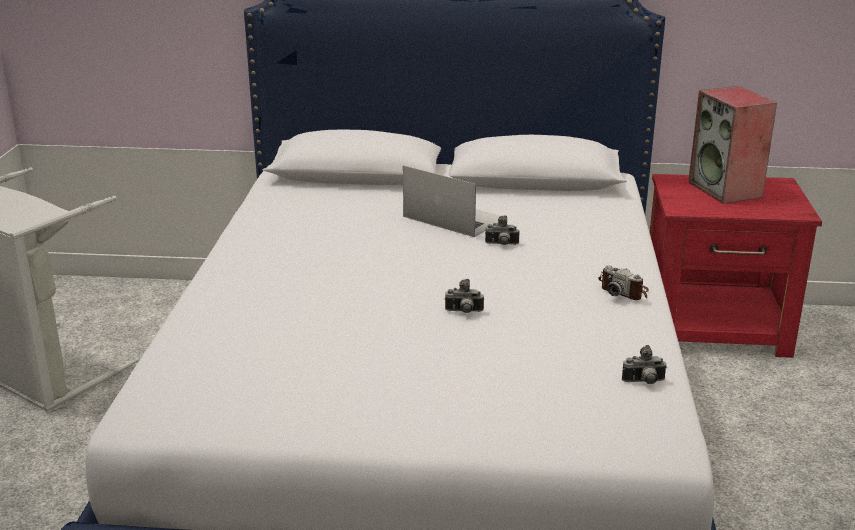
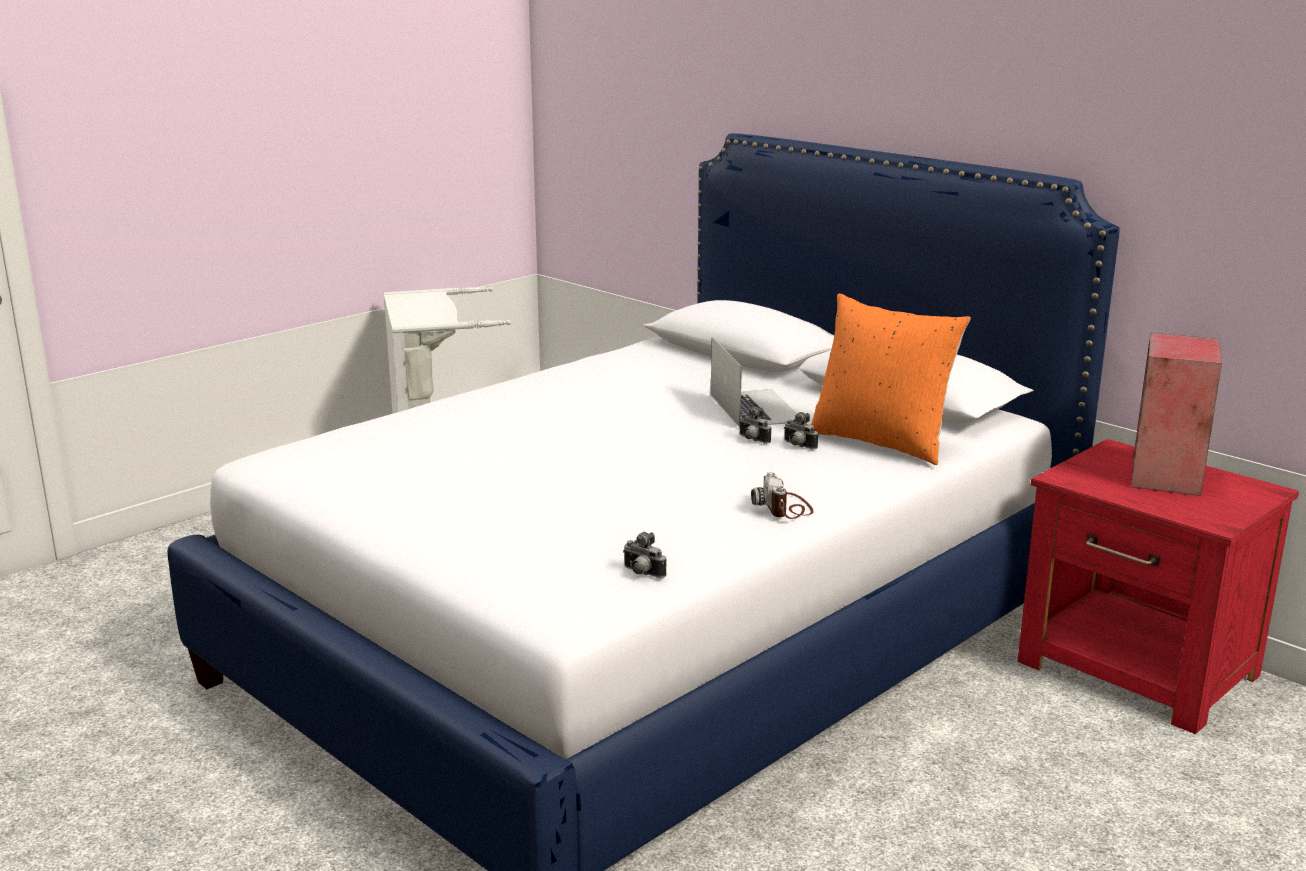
camera: 40 degrees right, 5 degrees down
camera [445,279,484,313] -> camera moved to [784,412,818,450]
none -> orange pillow [810,294,971,465]

